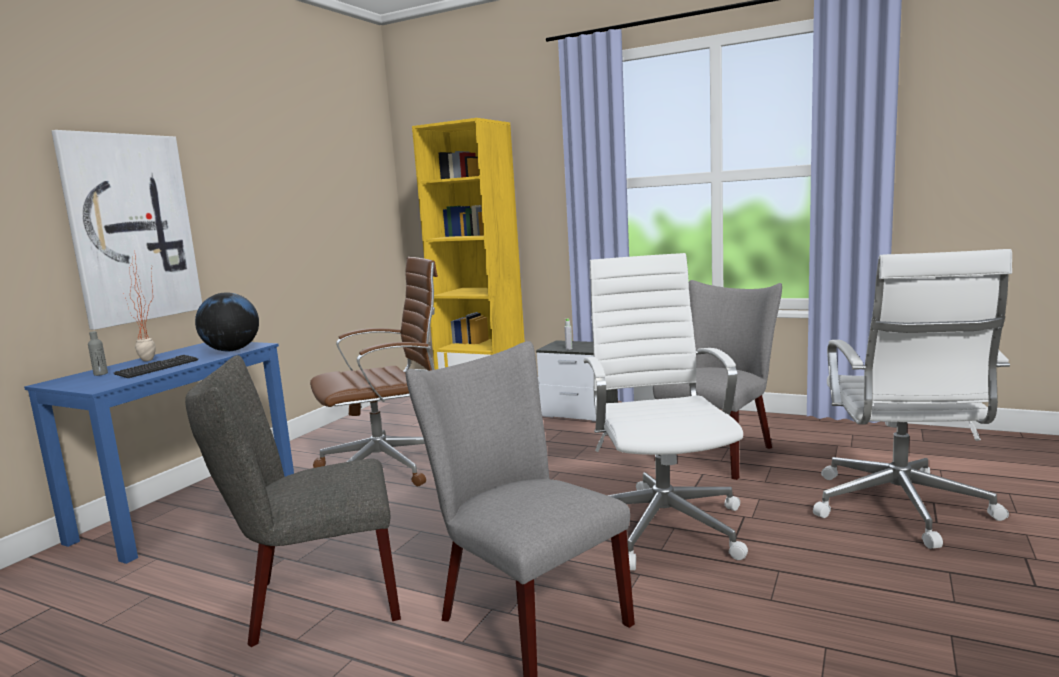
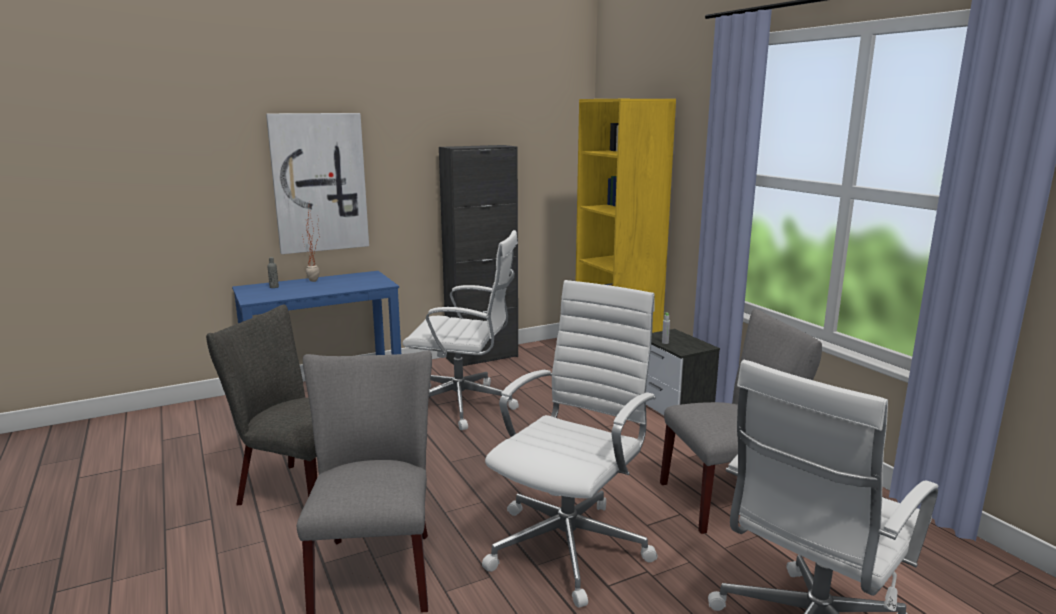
camera: 35 degrees right, 5 degrees up
keyboard [114,355,198,378] -> none
globe [195,292,259,351] -> none
brown office chair [310,257,438,486] -> white office chair [403,230,519,430]
none -> black cabinet [439,145,518,366]

